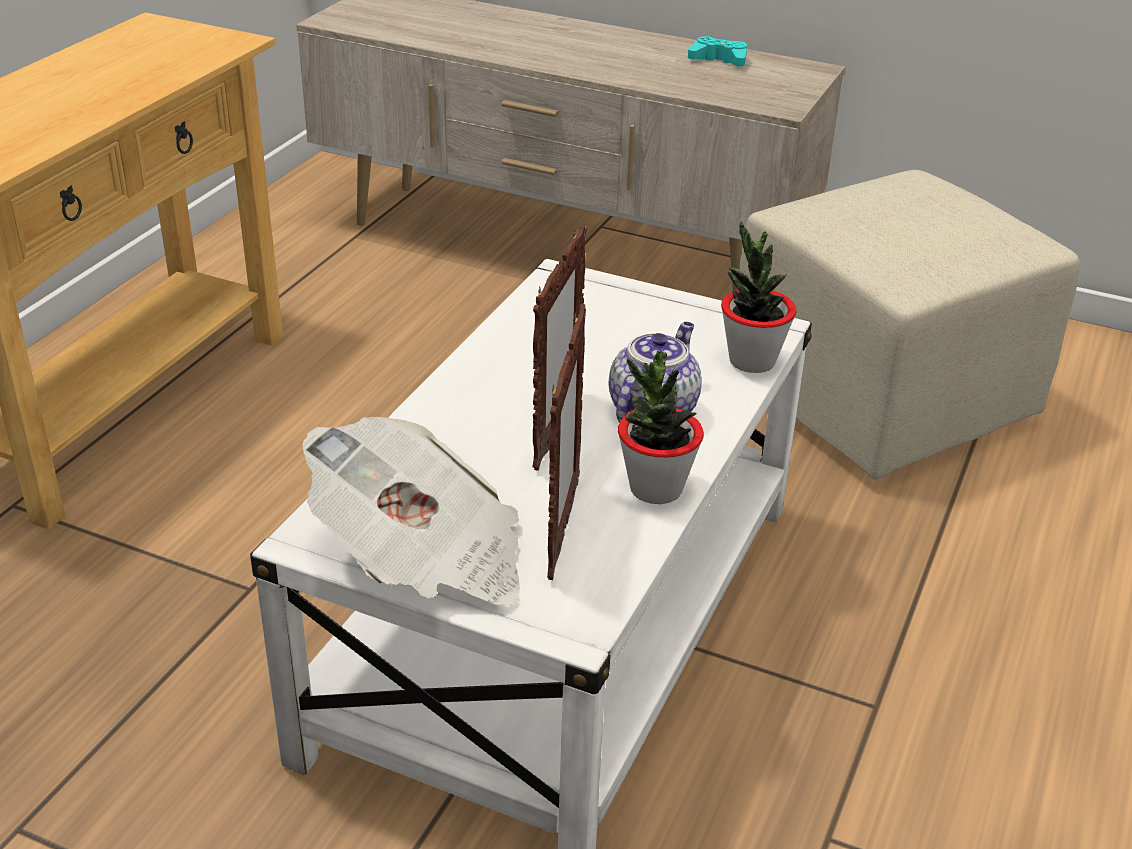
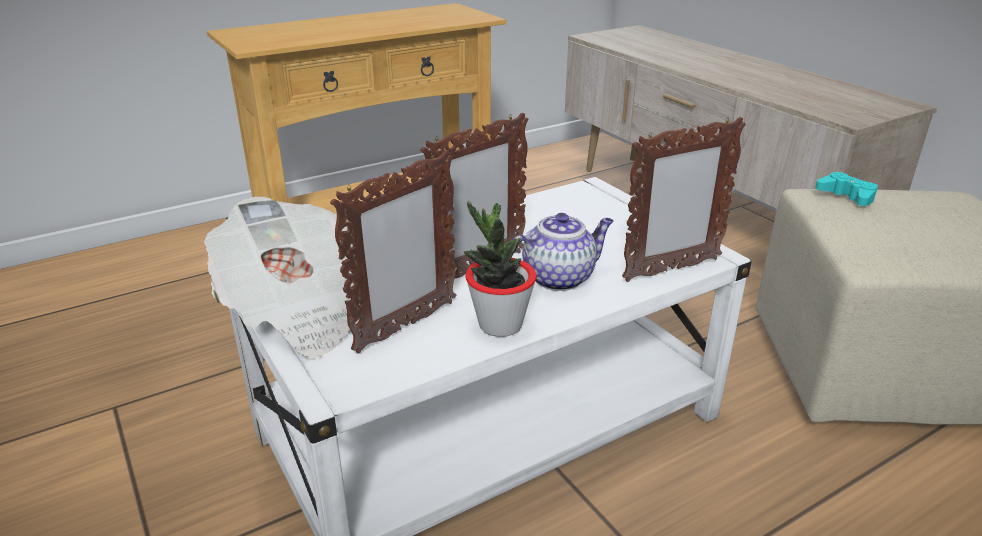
camera: 35 degrees right, 5 degrees down
turquoise game controller [688,36,747,67] -> turquoise game controller moved to [815,172,878,206]
potted plant [721,221,797,373] -> picture frame [622,117,746,282]

